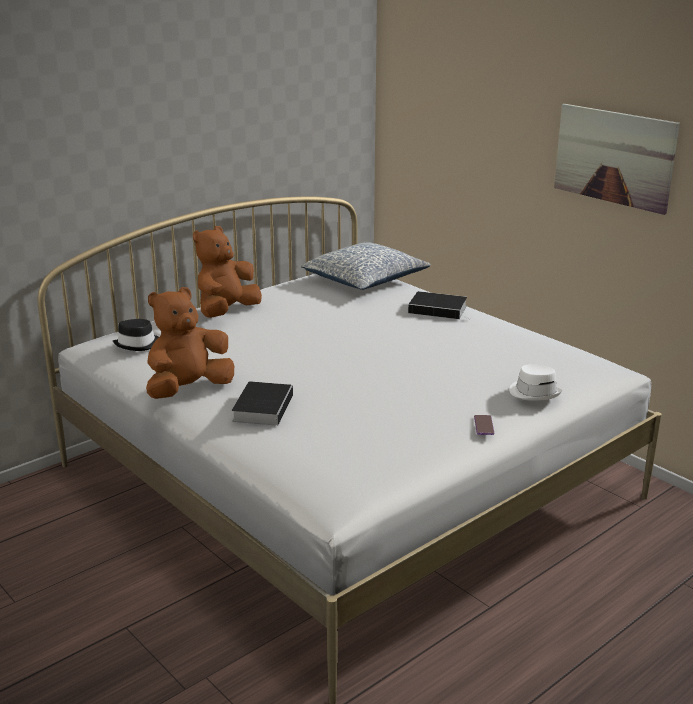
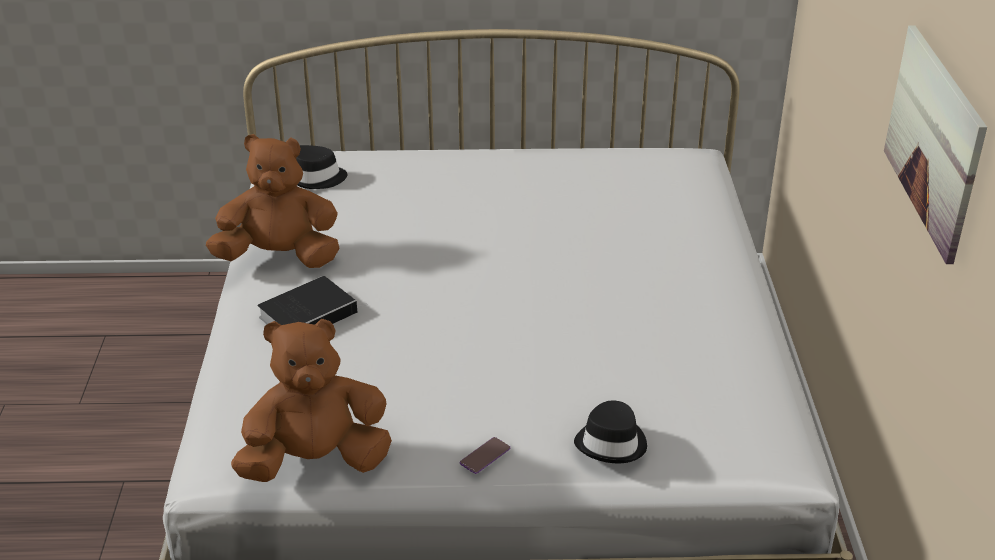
camera: 40 degrees right, 10 degrees up
brown plush toy [193,226,262,318] -> brown plush toy moved to [231,319,392,482]
pillow [301,242,431,290] -> none
book [408,291,470,319] -> none
white hat [509,364,562,401] -> black hat [574,401,647,463]

